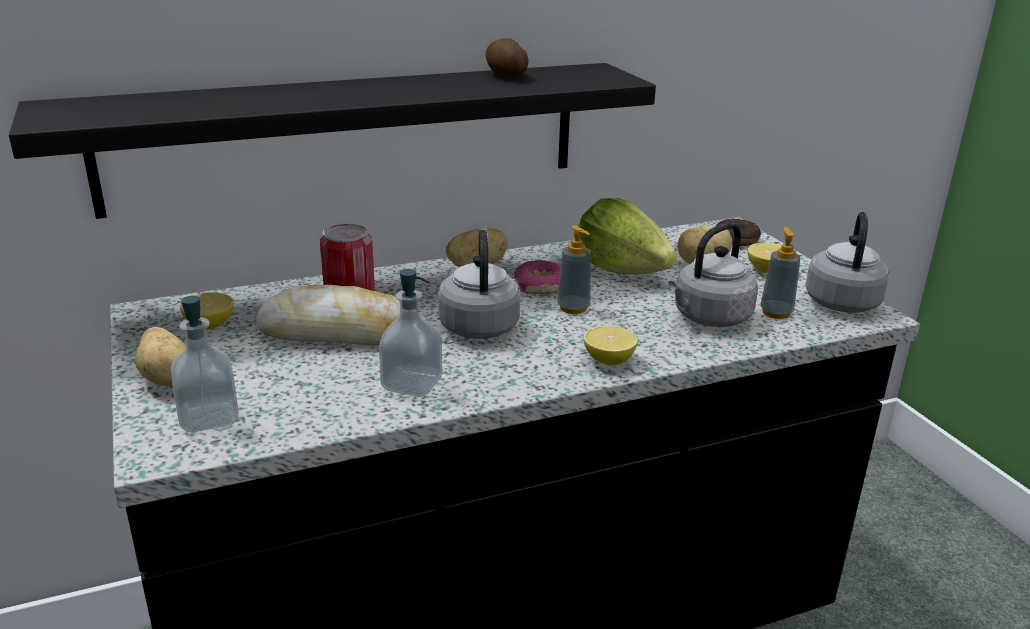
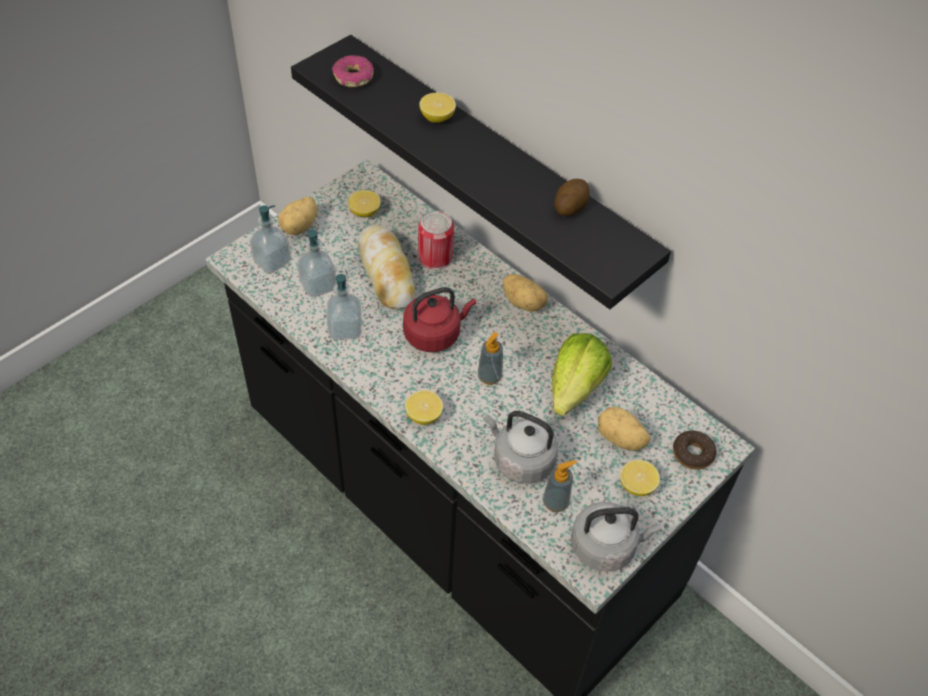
camera: 65 degrees right, 25 degrees up
grey kettle [438,230,520,339] -> red kettle [403,287,476,352]
donut [514,260,561,294] -> donut moved to [332,55,374,87]
none -> soap dispenser [297,230,337,297]
none -> lemon [419,93,456,123]

